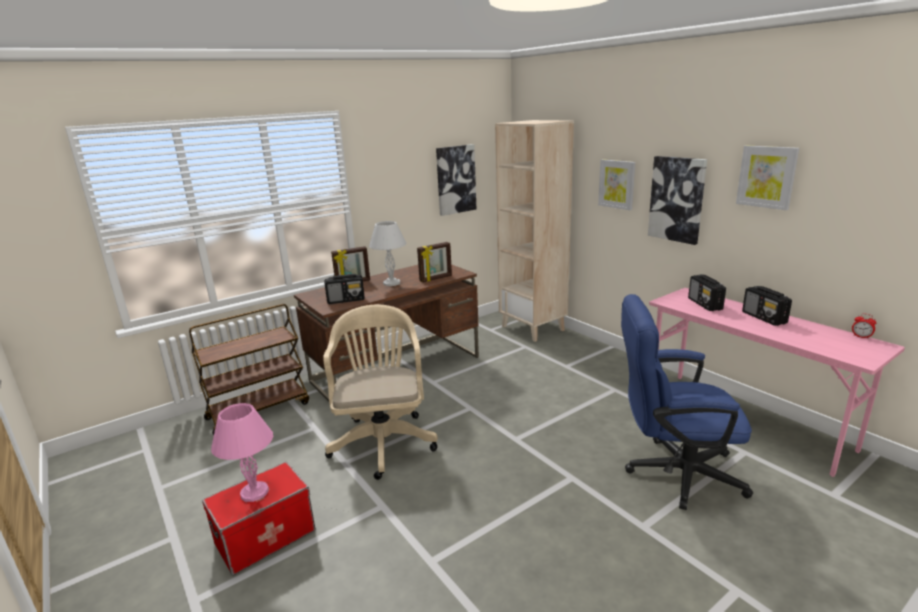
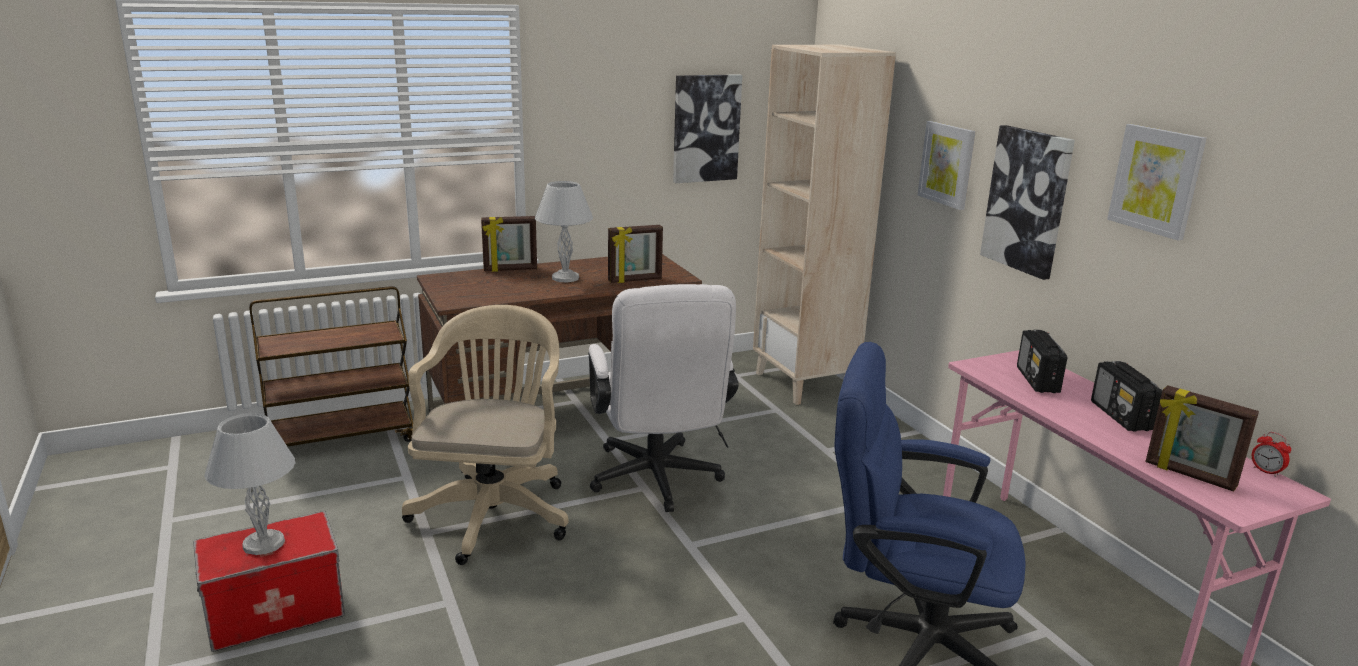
camera: 10 degrees right, 0 degrees up
pink table lamp [211,403,273,502] -> white table lamp [204,413,296,555]
radio [325,274,365,304] -> none
none -> white office chair [588,284,738,512]
none -> picture frame [1146,385,1259,491]

